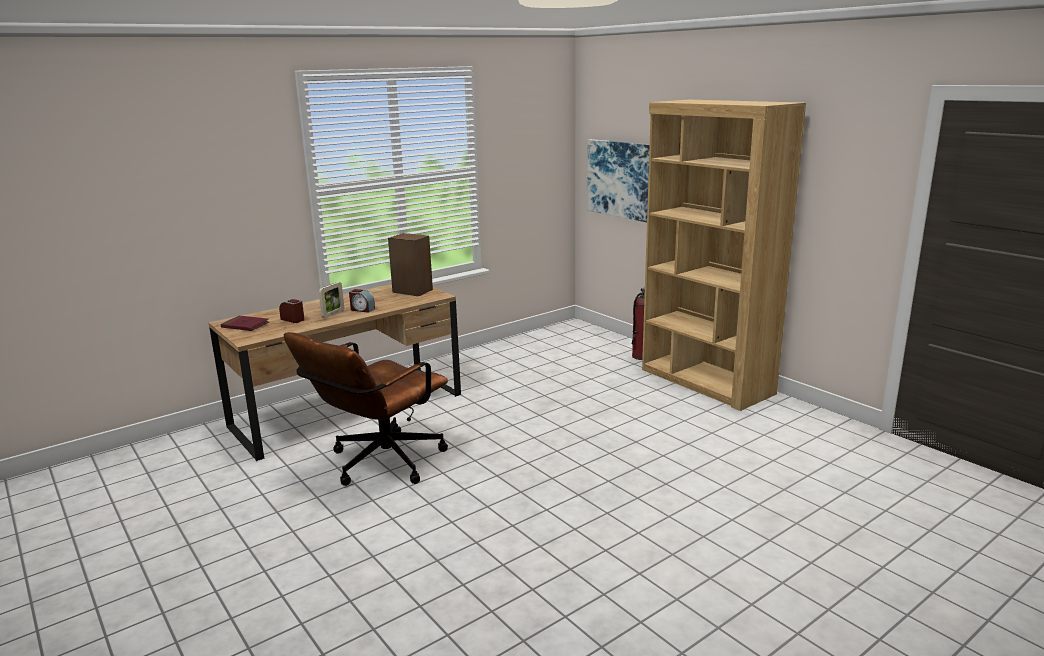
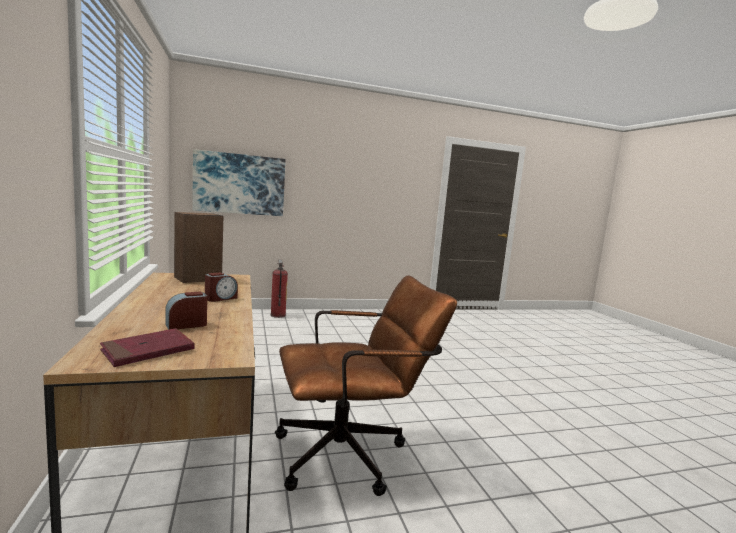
camera: 70 degrees left, 10 degrees down
brown office chair [284,332,448,486] -> brown office chair turned 75 degrees counterclockwise [275,275,457,496]
picture frame [319,282,344,318] -> none
brown bookcase [642,100,806,411] -> none

